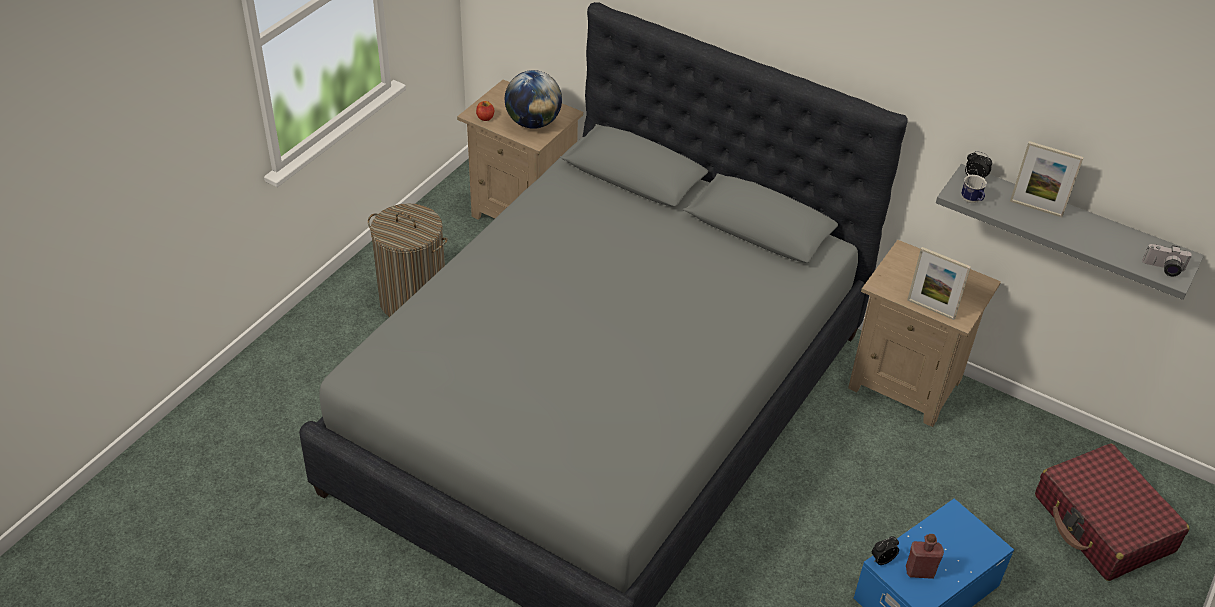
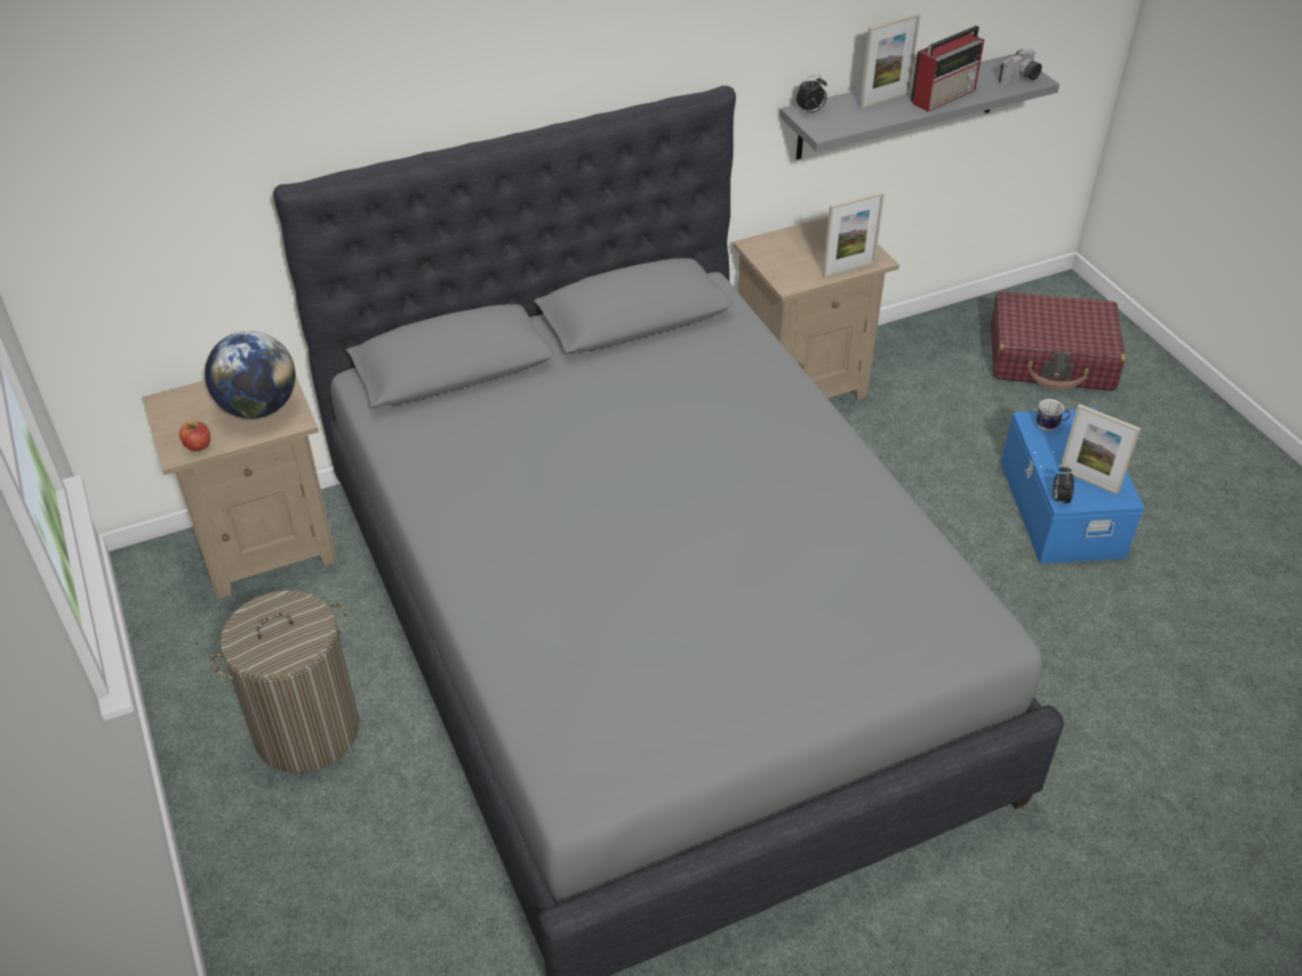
camera: 55 degrees left, 0 degrees up
red bottle [906,534,944,579] -> picture frame [1060,404,1141,495]
mug [961,175,987,203] -> mug moved to [1036,399,1071,431]
none -> radio [911,26,984,112]

